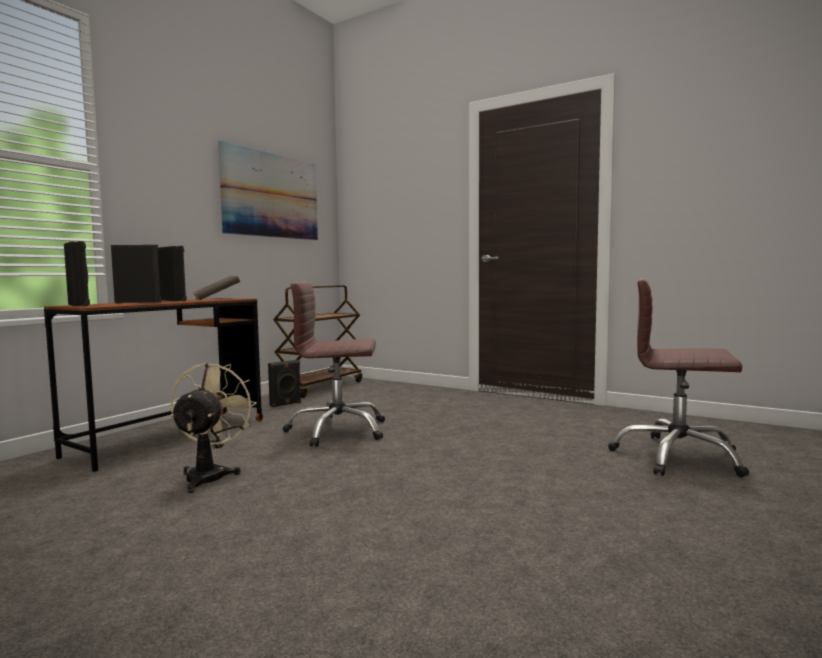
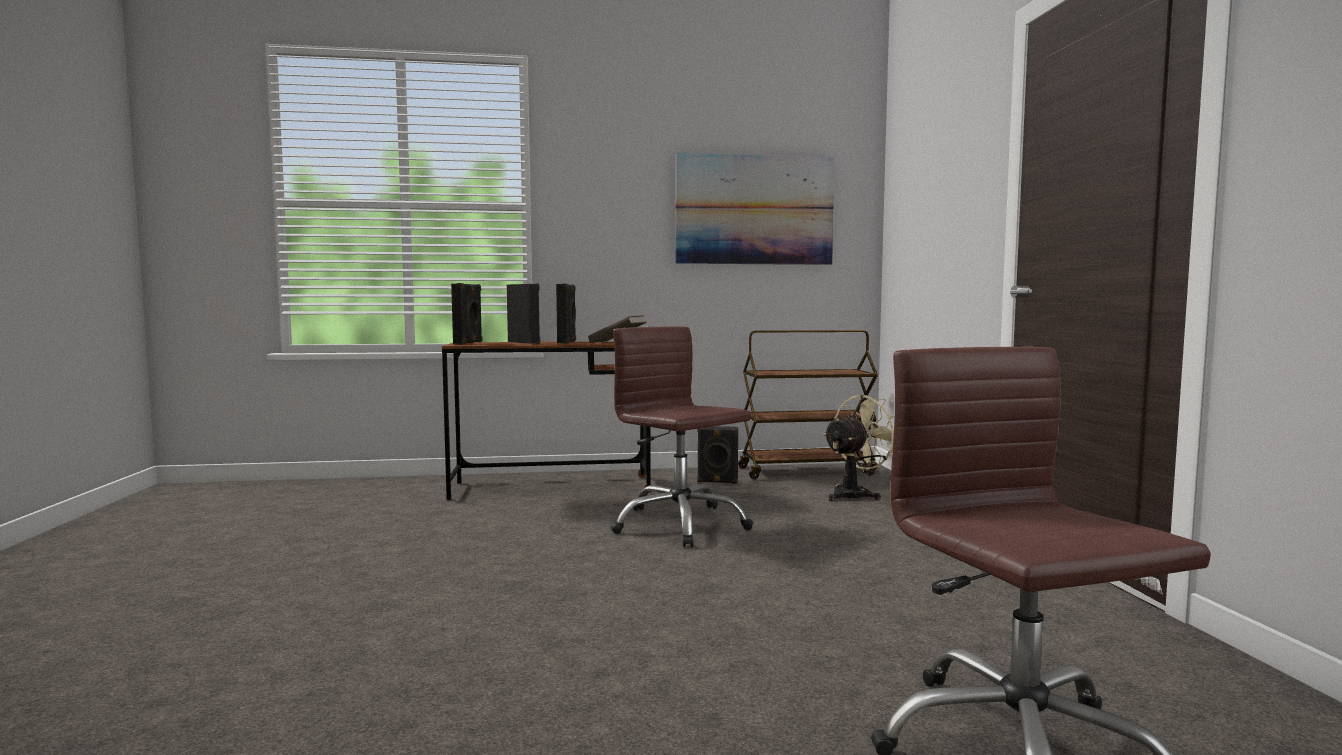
camera: 50 degrees right, 0 degrees up
beige fan [170,363,256,493] -> beige fan moved to [823,395,895,501]

